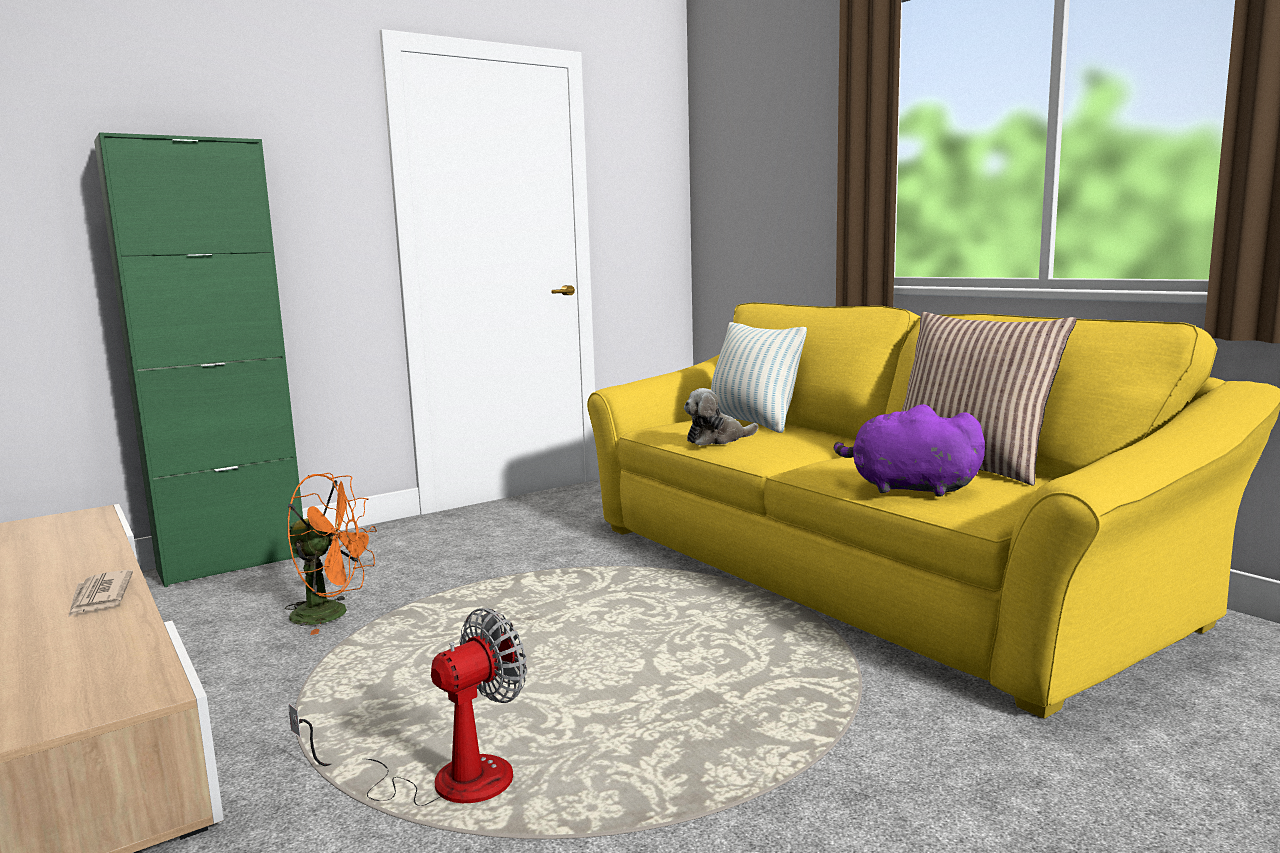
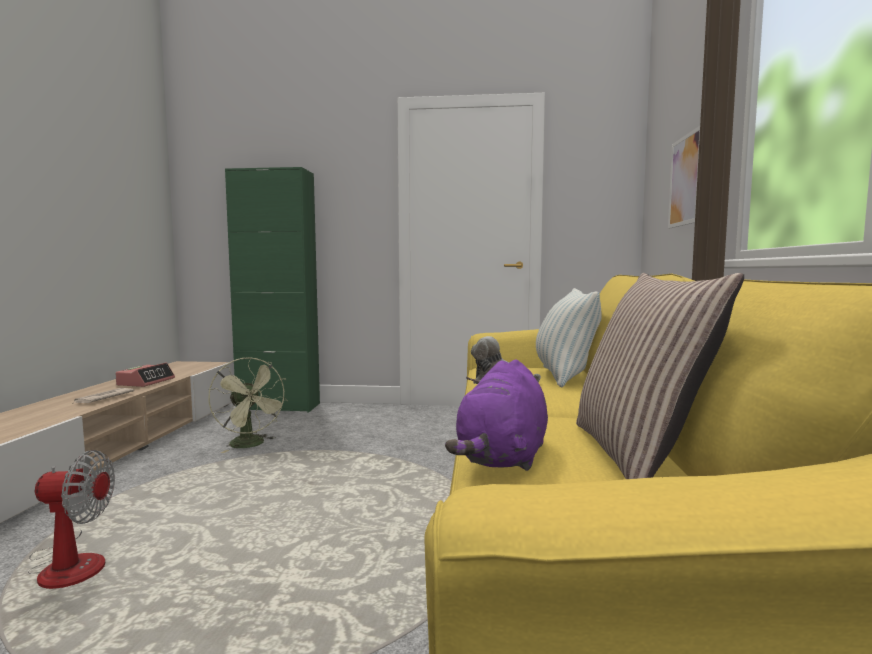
camera: 40 degrees right, 5 degrees down
orange fan [285,473,377,635] -> green fan [208,357,288,453]
purple plush toy [834,404,985,497] -> purple plush toy turned 135 degrees counterclockwise [445,360,548,471]
none -> alarm clock [115,363,175,387]
none -> picture [668,126,700,228]

